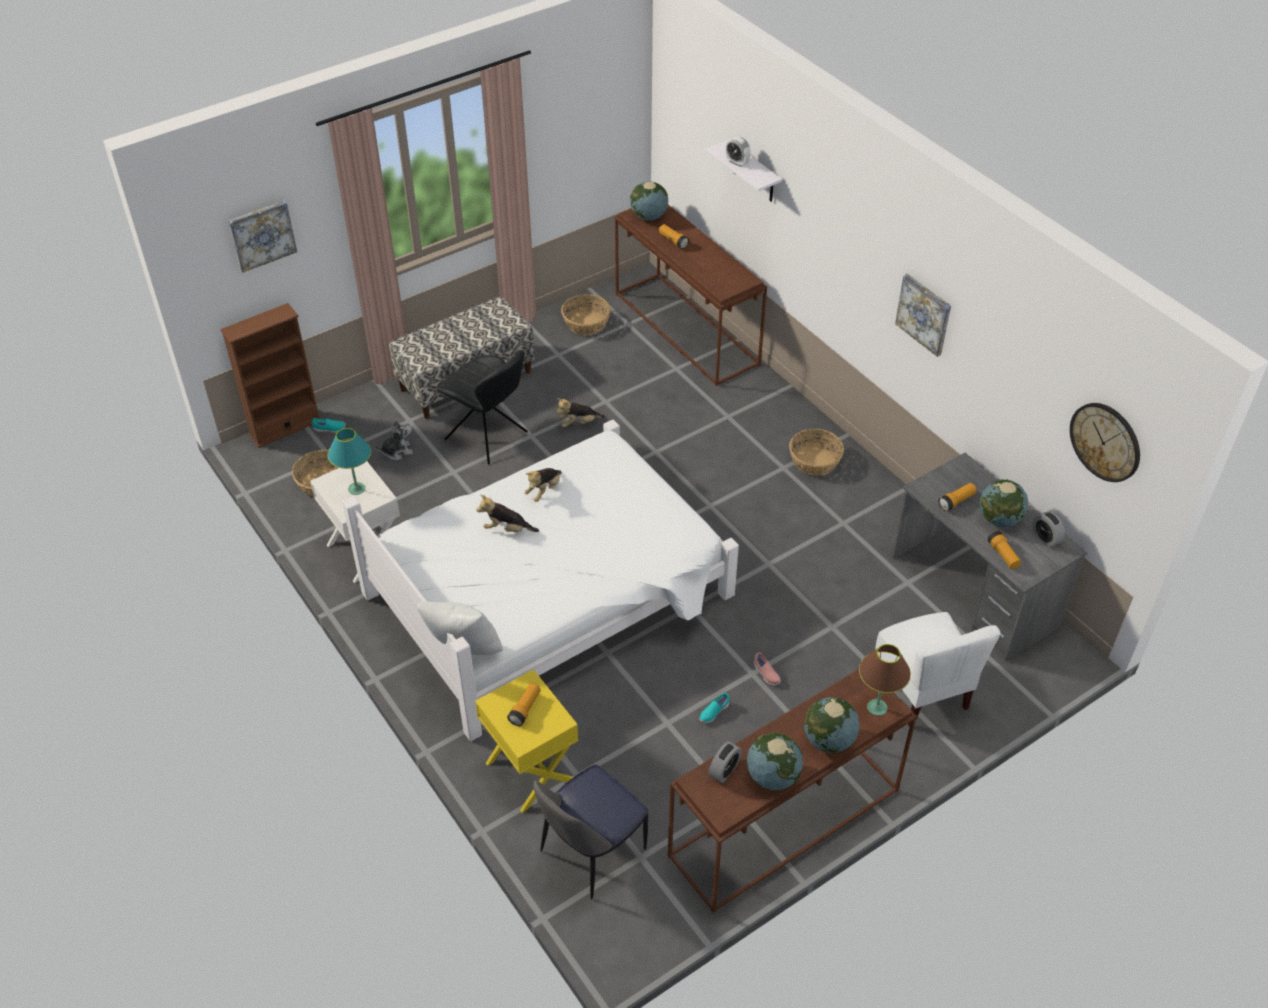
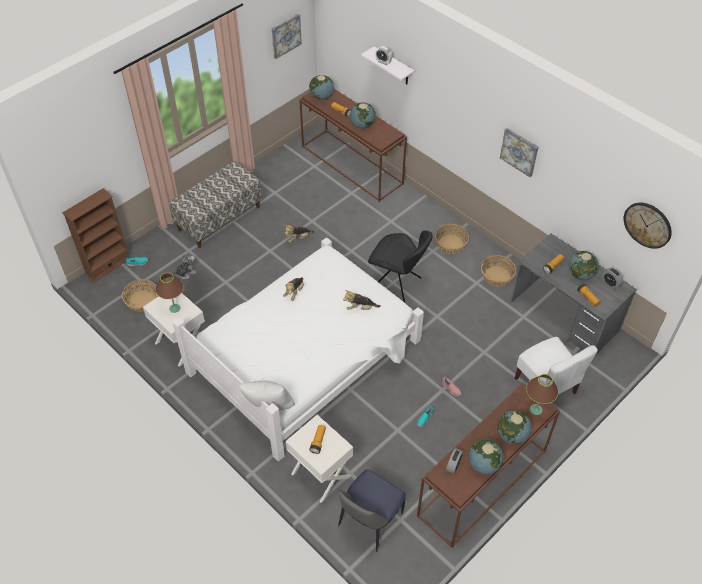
camera: 10 degrees left, 5 degrees up
picture [228,201,297,272] -> picture moved to [272,14,302,59]
turquoise table lamp [328,428,371,495] -> brown table lamp [155,273,184,313]
black chair [436,350,528,465] -> black chair moved to [368,231,433,303]
yellow nightstand [475,669,578,813] -> white nightstand [286,415,353,503]
plush toy [476,495,539,532] -> plush toy moved to [343,290,381,310]
basket [561,294,611,335] -> basket moved to [481,255,517,286]
none -> globe [350,102,376,129]

